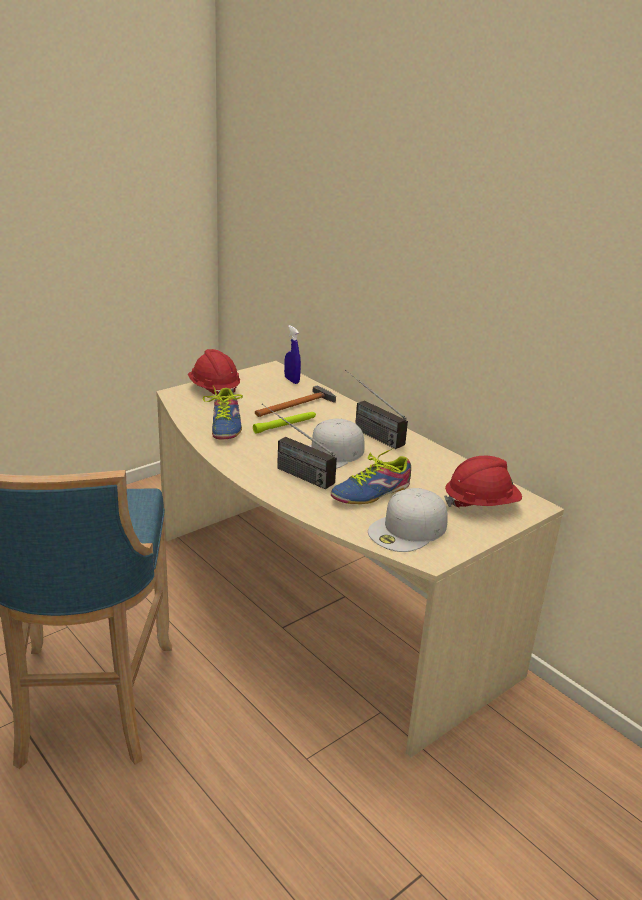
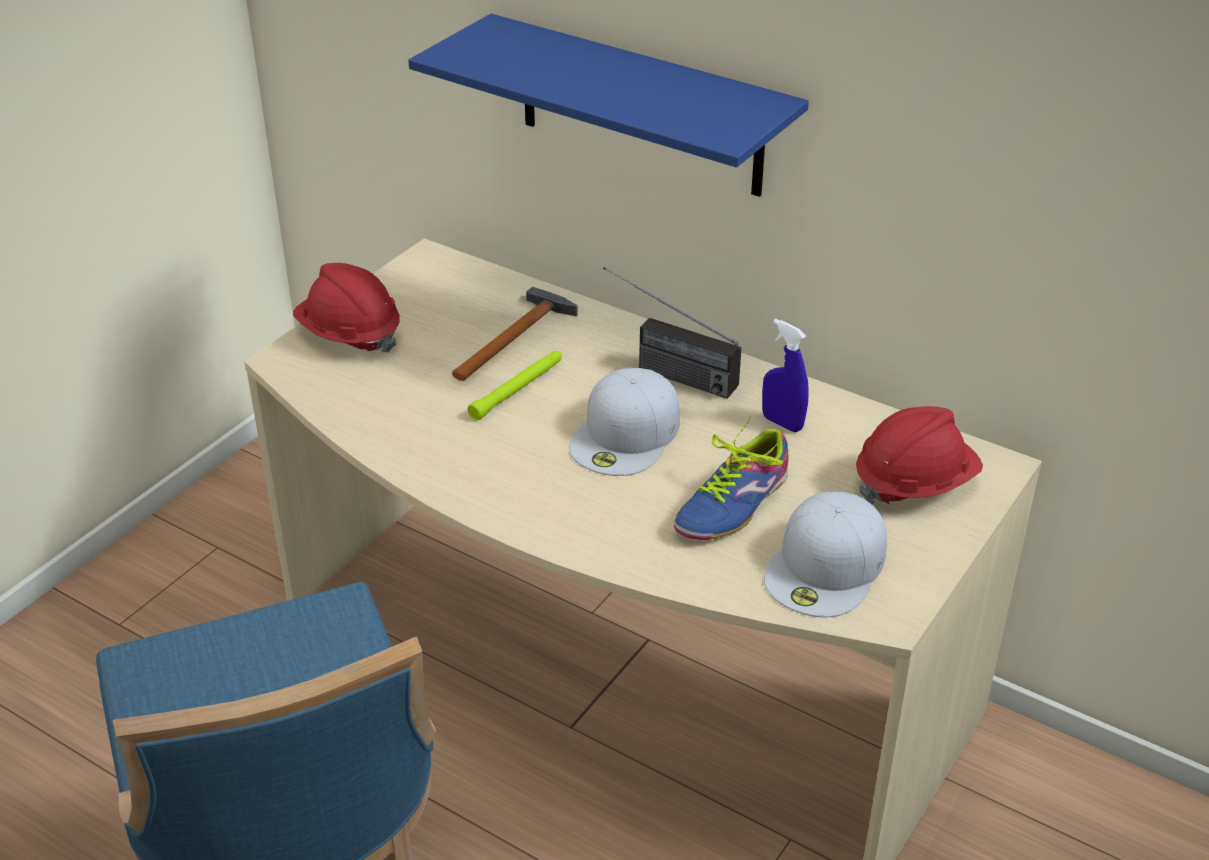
camera: 15 degrees left, 10 degrees up
shoe [203,386,243,439] -> none
radio [262,404,337,489] -> none
blue spray bottle [284,325,301,384] -> blue spray bottle moved to [762,319,809,432]
none -> blue shelf [408,14,809,197]

